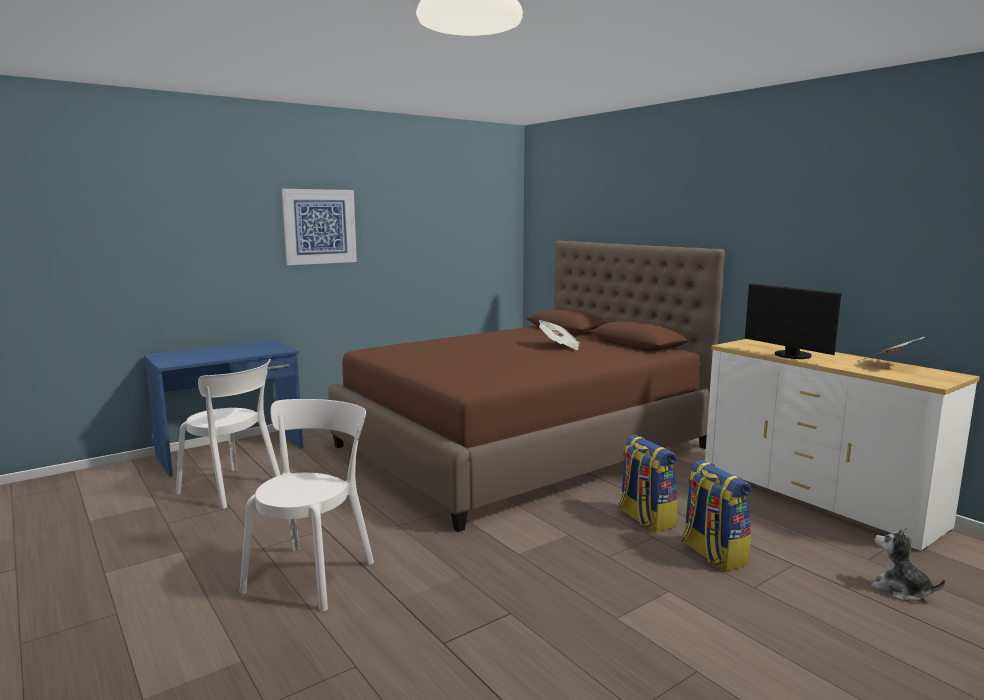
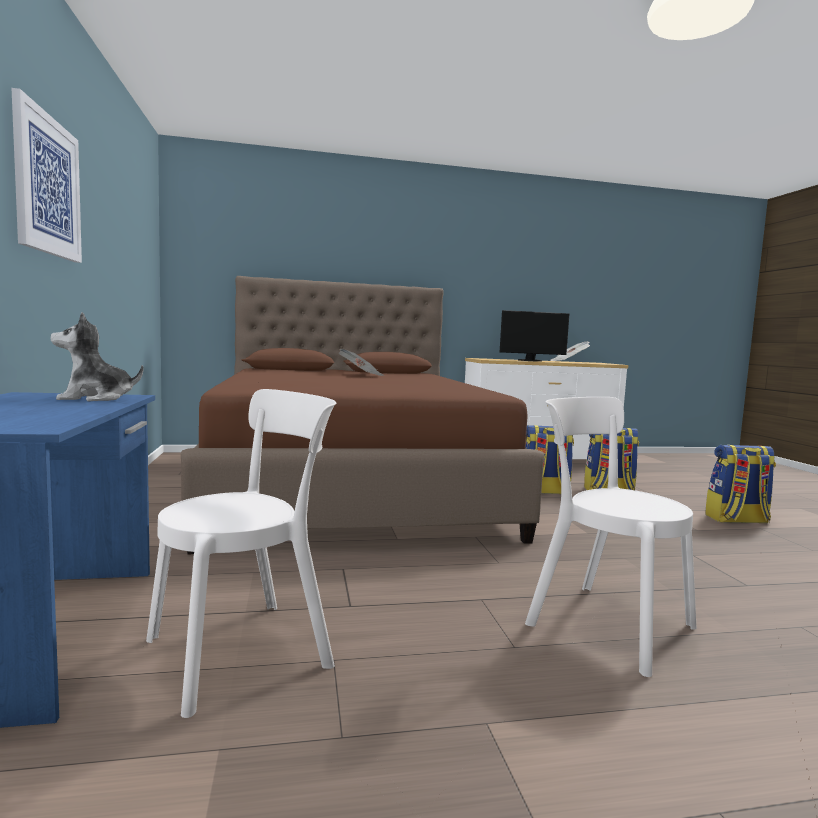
camera: 65 degrees left, 5 degrees down
plush toy [871,528,945,602] -> plush toy moved to [51,312,144,401]
none -> backpack [705,445,776,523]

